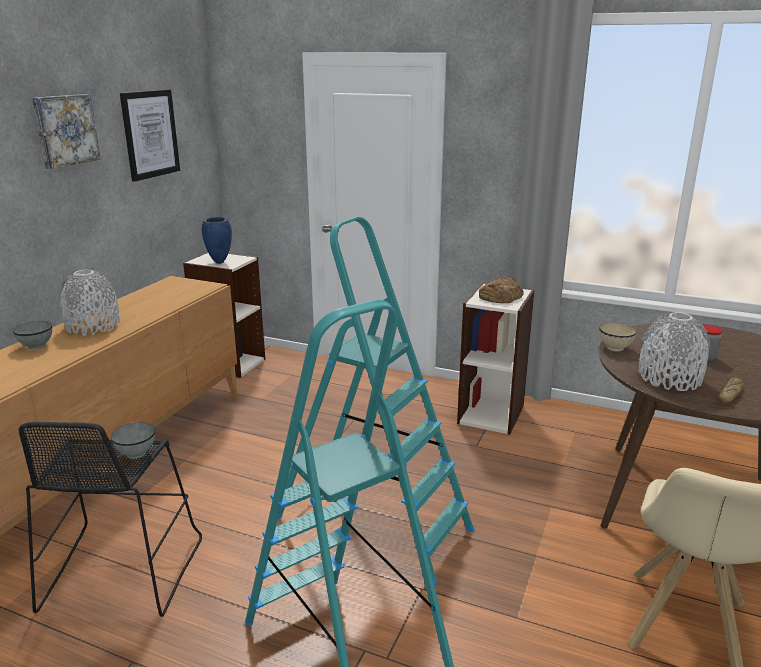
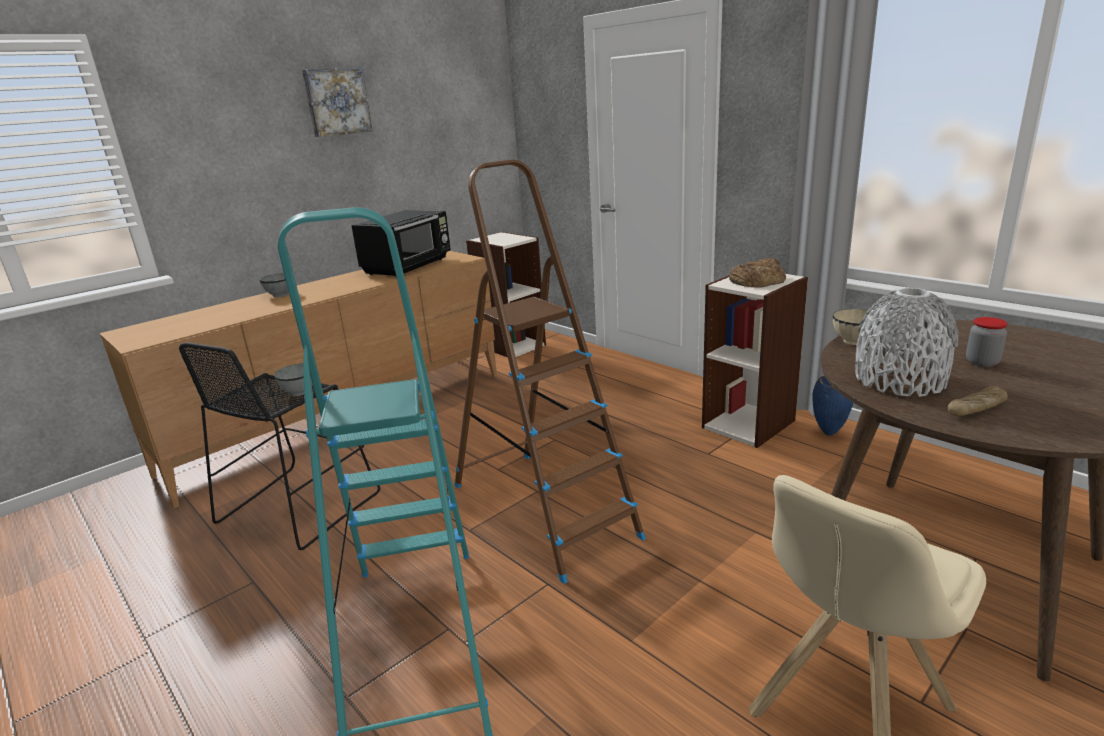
camera: 25 degrees right, 0 degrees up
grey vase [60,270,120,336] -> none
picture [120,90,180,182] -> none
blue vase [202,217,232,264] -> blue vase moved to [812,376,853,436]
turquoise step ladder [278,217,475,585] -> brown step ladder [454,160,646,584]
none -> black microwave [351,210,451,276]

